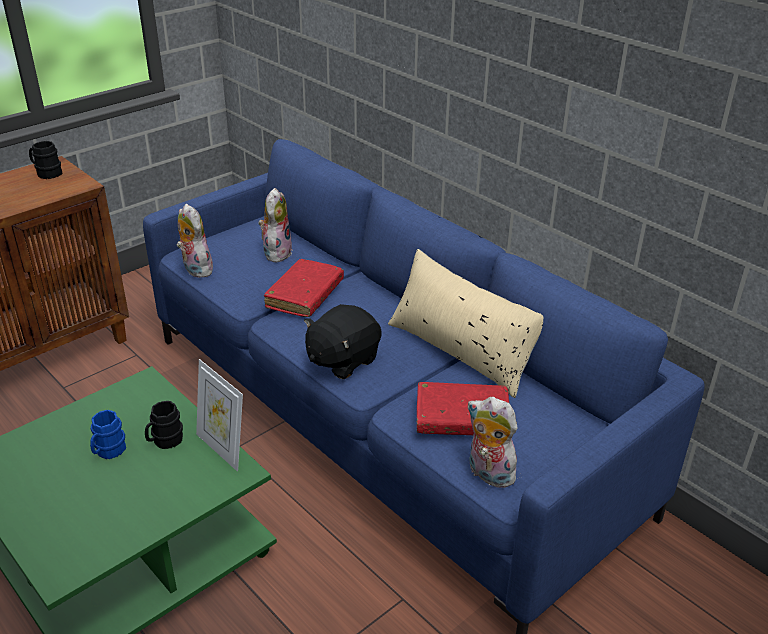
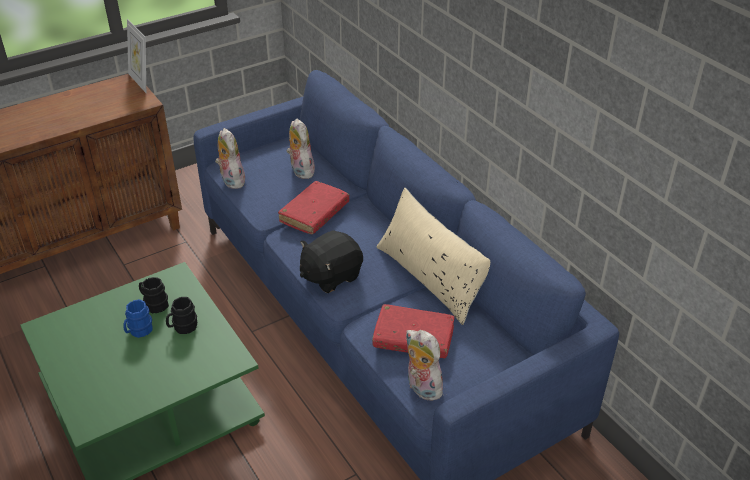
camera: 10 degrees right, 5 degrees up
black mug [29,141,62,179] -> black mug moved to [139,277,169,313]
picture frame [196,359,243,471] -> picture frame moved to [127,19,146,93]
plush toy [259,188,293,262] -> plush toy turned 45 degrees counterclockwise [286,118,315,179]

